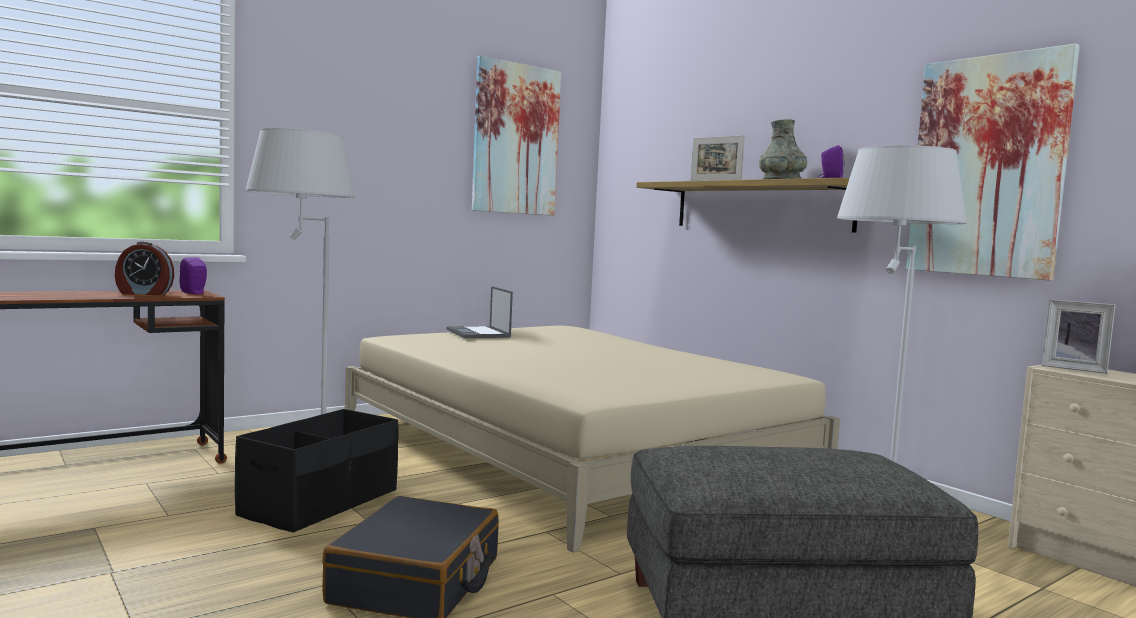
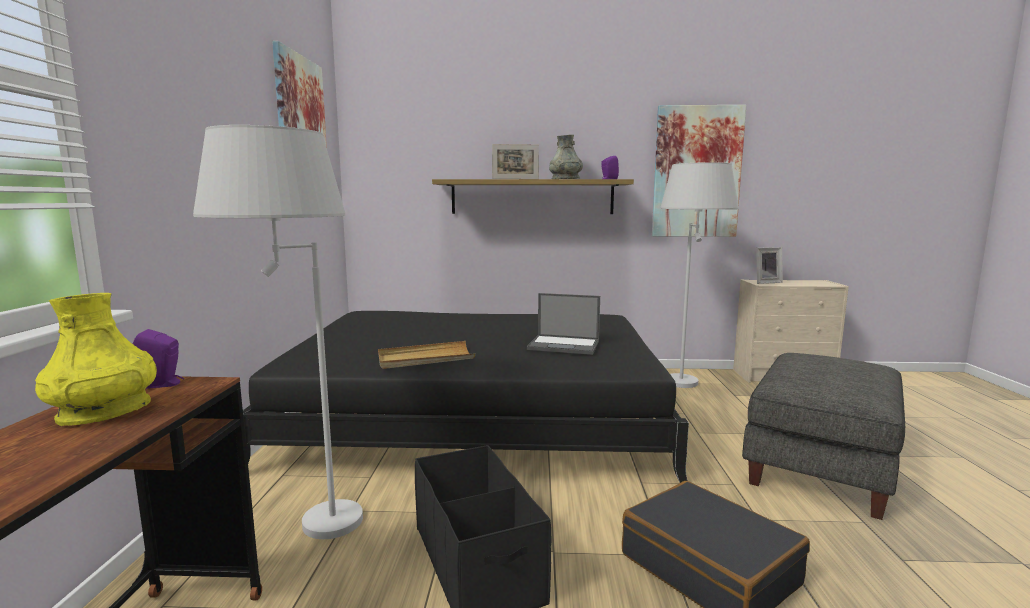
camera: 50 degrees left, 5 degrees up
alarm clock [115,242,174,295] -> yellow vase [35,293,157,426]
beige bed [344,326,840,553] -> black bed [243,311,689,483]
laptop [446,286,513,338] -> laptop moved to [527,293,600,355]
none -> beige tray [378,341,475,369]

